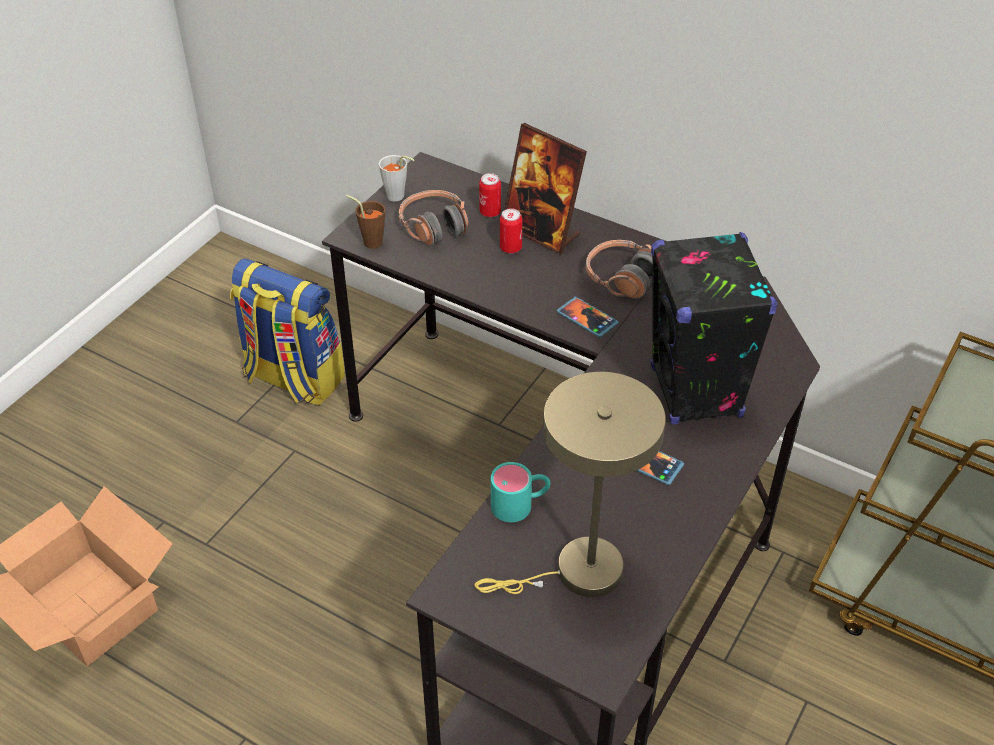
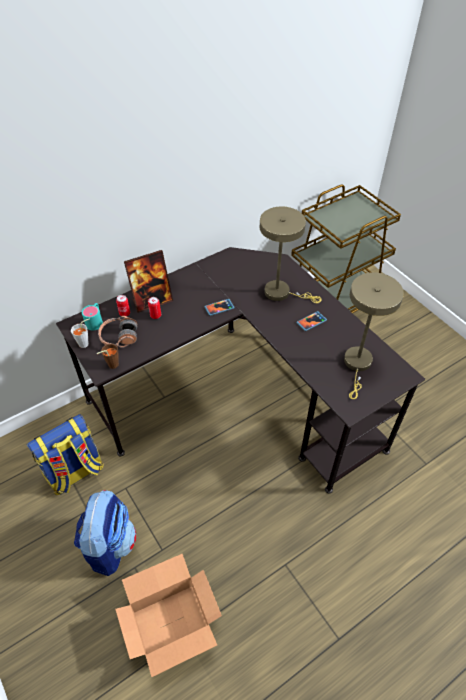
camera: 65 degrees left, 5 degrees up
turquoise mug [491,462,551,522] -> turquoise mug moved to [82,303,103,330]
headphones [586,240,652,298] -> none
black speaker [651,232,778,424] -> beige table lamp [260,206,321,303]
none -> backpack [74,490,136,576]

